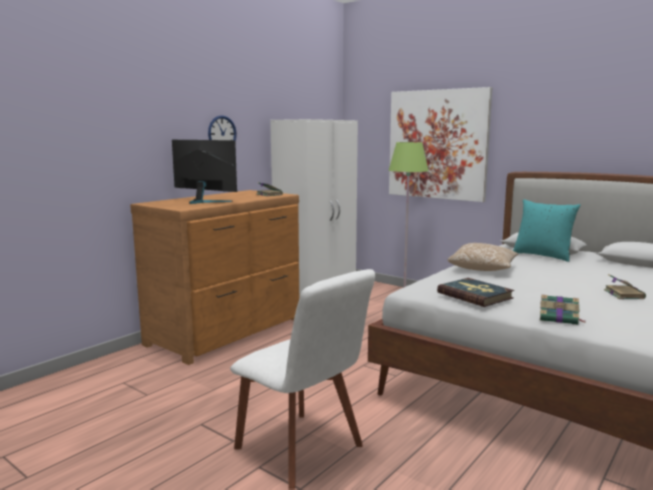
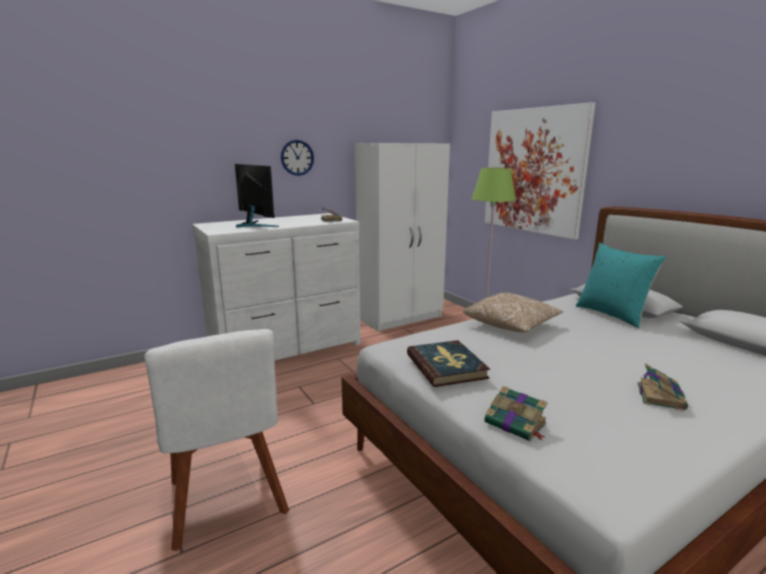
camera: 20 degrees right, 5 degrees up
brown dresser [130,190,299,365] -> white dresser [192,213,361,361]

